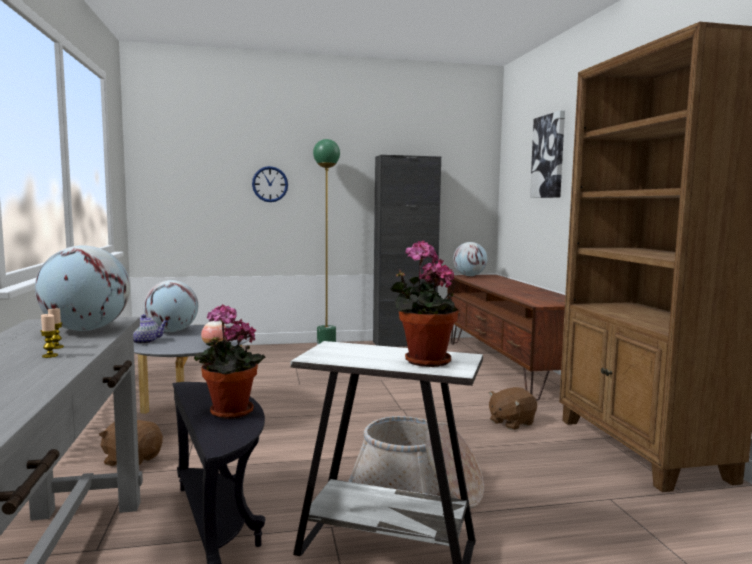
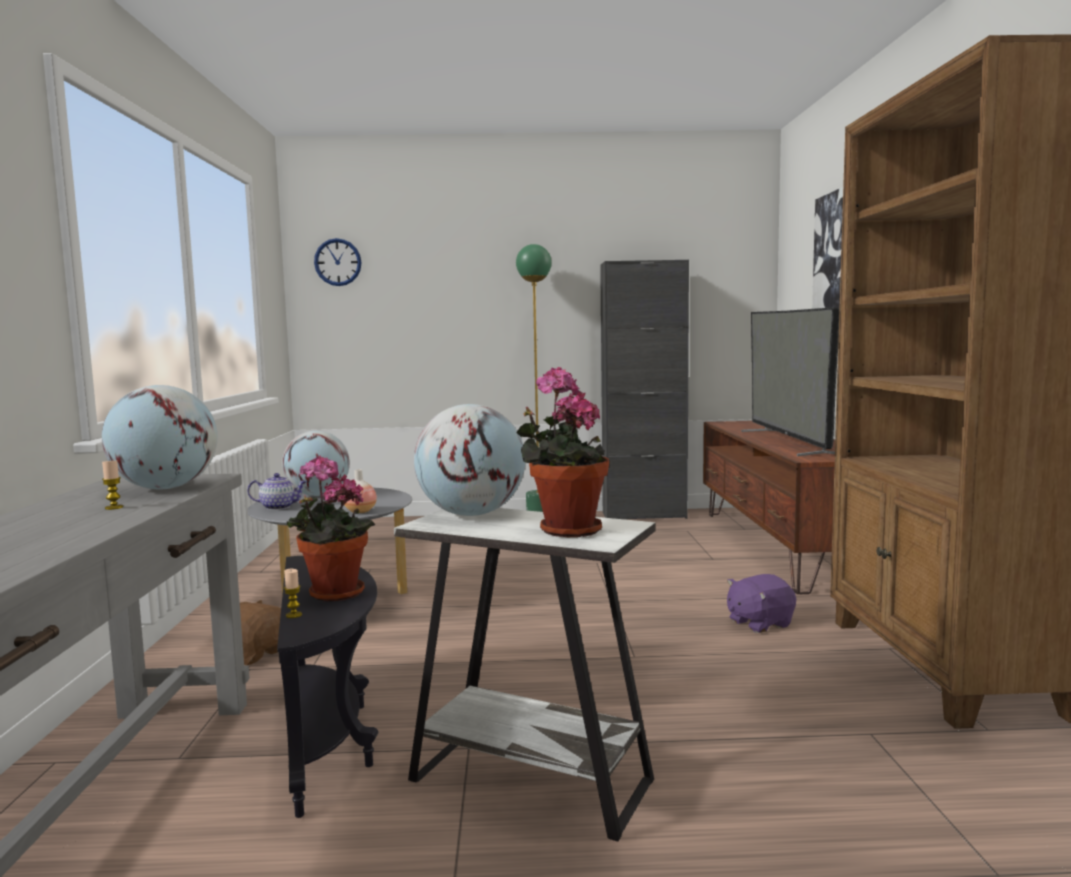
camera: 10 degrees right, 0 degrees up
candle [40,314,58,358] -> candle moved to [284,569,302,618]
wall clock [252,166,288,202] -> wall clock moved to [314,238,361,286]
basket [348,416,484,508] -> none
globe [453,242,487,276] -> globe moved to [414,404,525,516]
brown plush toy [489,387,537,430] -> purple plush toy [727,574,796,633]
none -> television [741,307,840,456]

